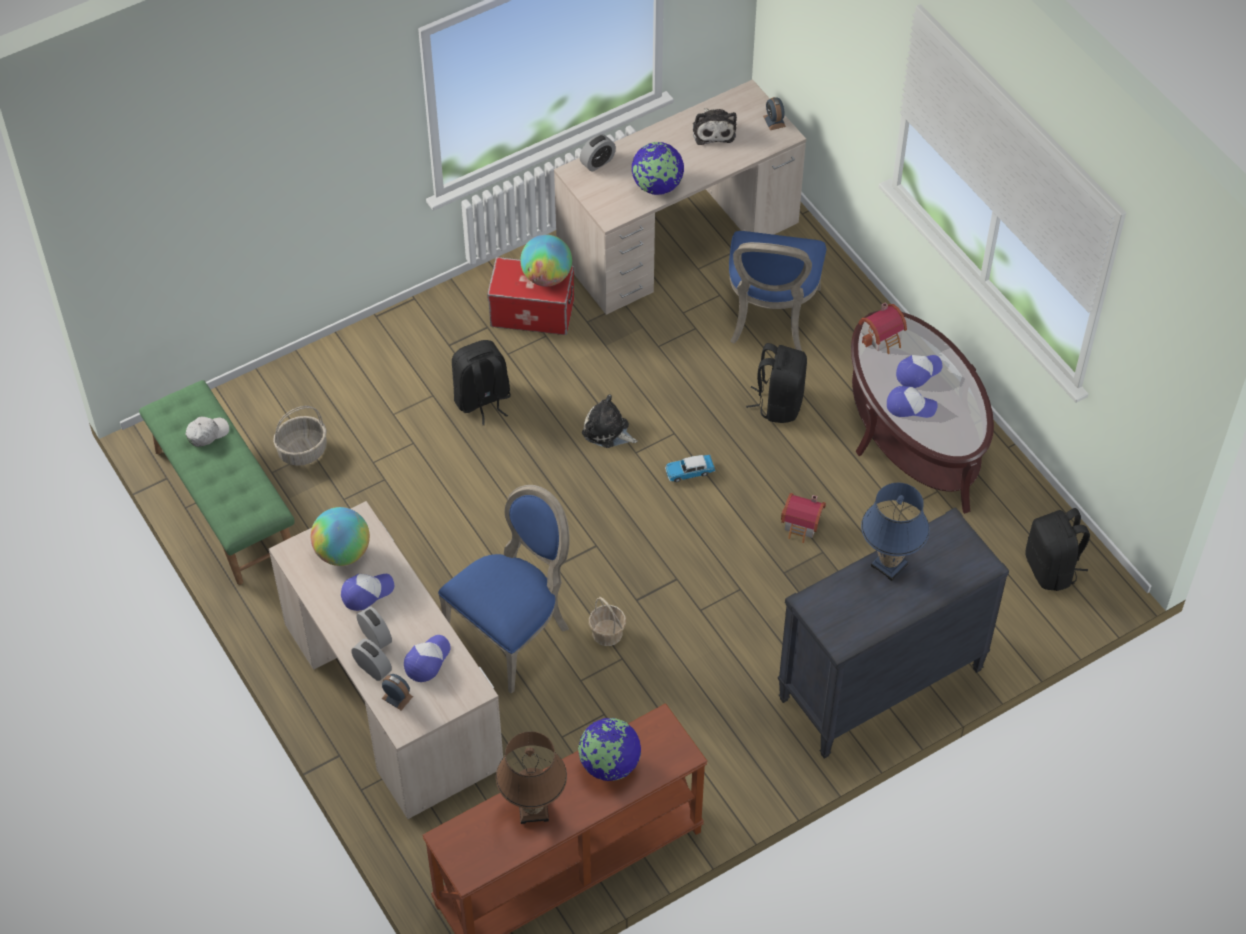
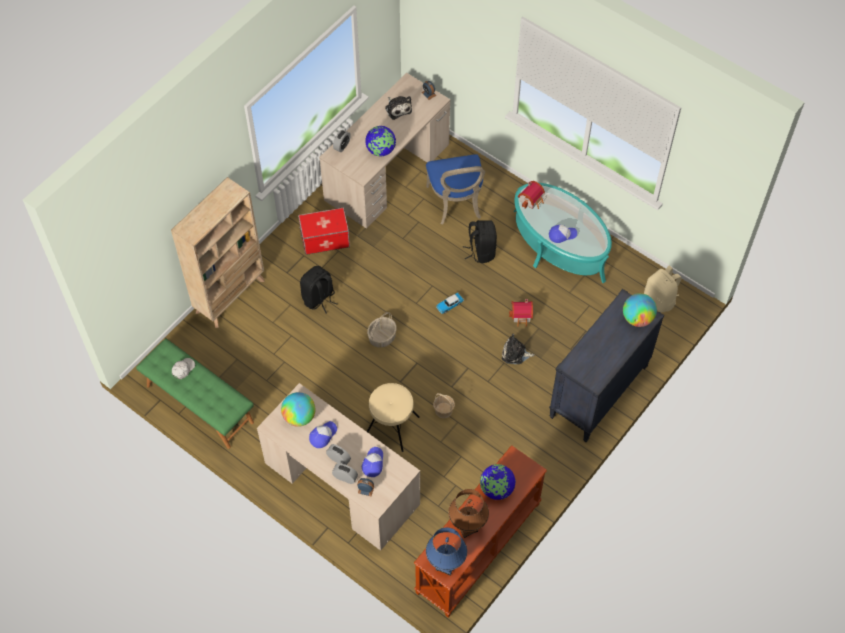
camera: 20 degrees left, 5 degrees up
basket [273,406,327,466] -> basket moved to [367,312,397,348]
blue chair [438,485,570,694] -> beige stool [367,383,420,452]
globe [520,235,572,286] -> globe moved to [623,293,657,327]
plush toy [582,394,637,448] -> plush toy moved to [502,334,534,364]
brown coffee table [851,310,994,514] -> turquoise coffee table [513,183,612,284]
blue table lamp [861,483,930,581] -> blue table lamp moved to [426,527,467,576]
cap [896,355,943,388] -> none
black backpack [1025,508,1090,591] -> beige backpack [644,265,682,312]
none -> beige bookcase [171,177,265,328]

